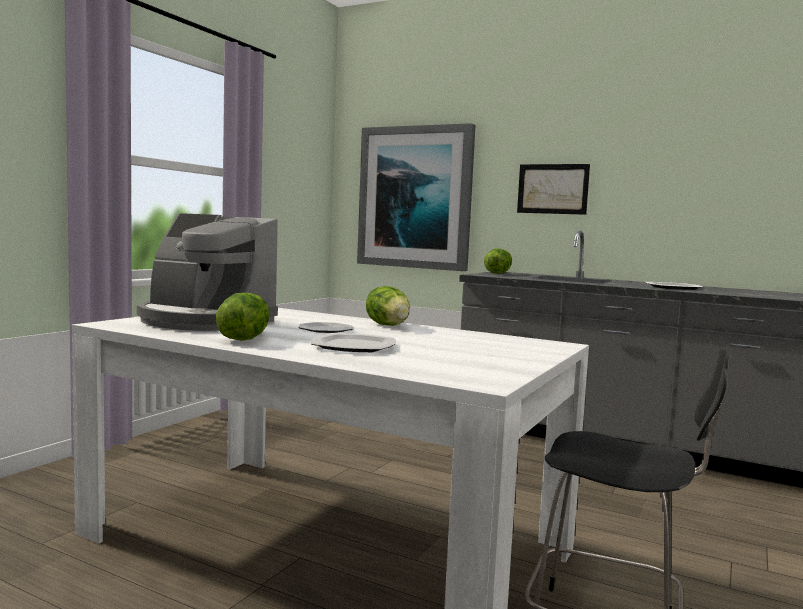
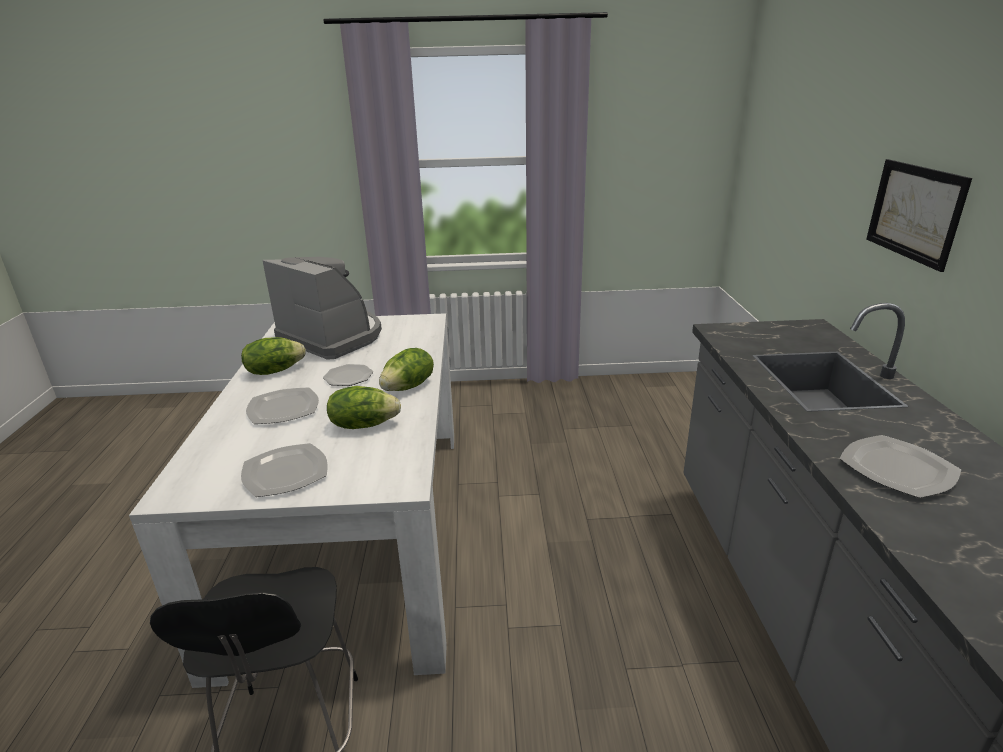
camera: 60 degrees right, 20 degrees up
coffee machine [137,213,278,331] -> coffee machine turned 135 degrees clockwise [263,257,382,360]
picture [357,123,476,271] -> none
lettuce [484,248,512,274] -> lettuce moved to [327,386,401,429]
none -> plate [241,443,328,497]

